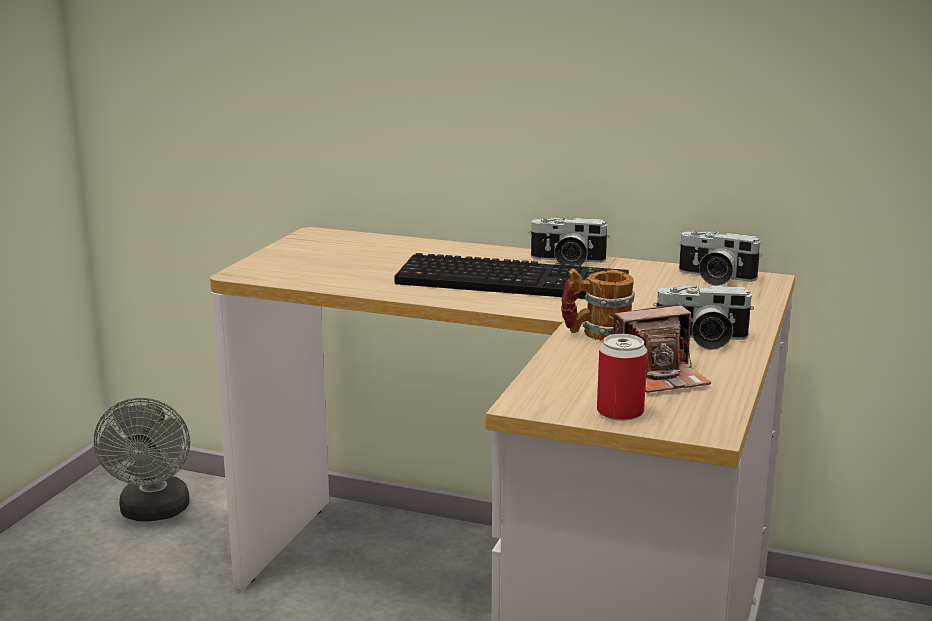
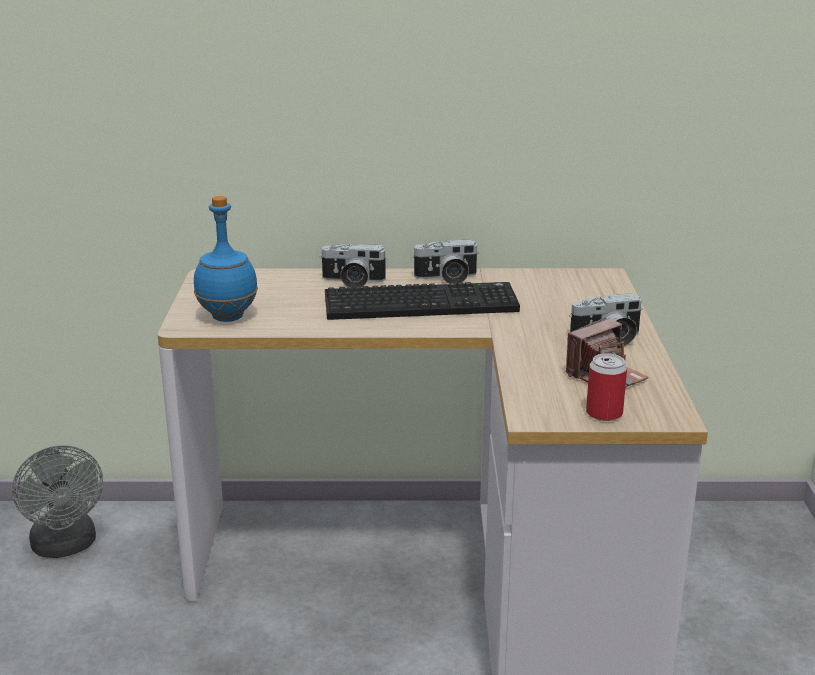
camera: 20 degrees left, 5 degrees up
mug [561,268,635,341] -> none
camera [678,231,762,286] -> camera moved to [319,244,388,288]
none -> blue bottle [194,196,258,322]

